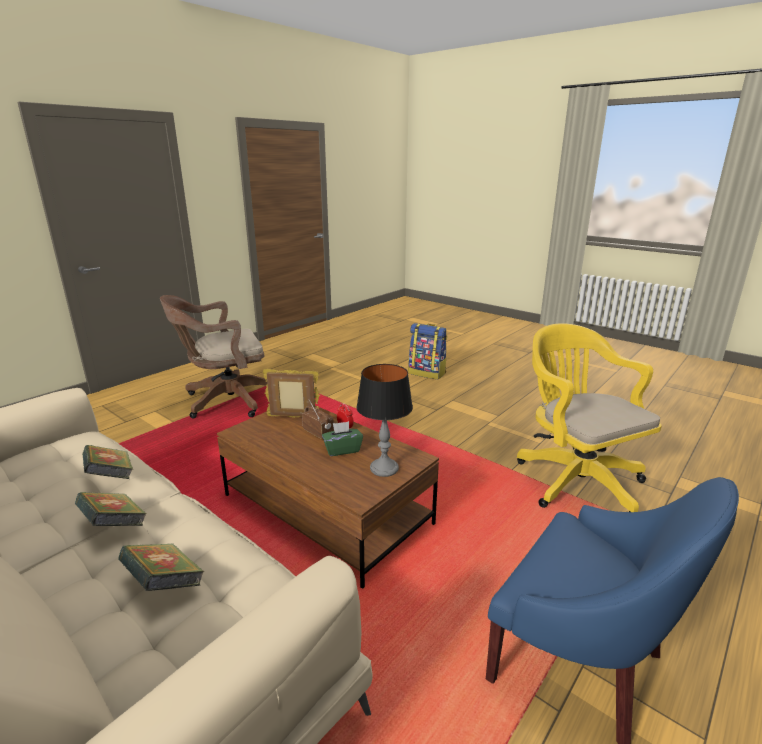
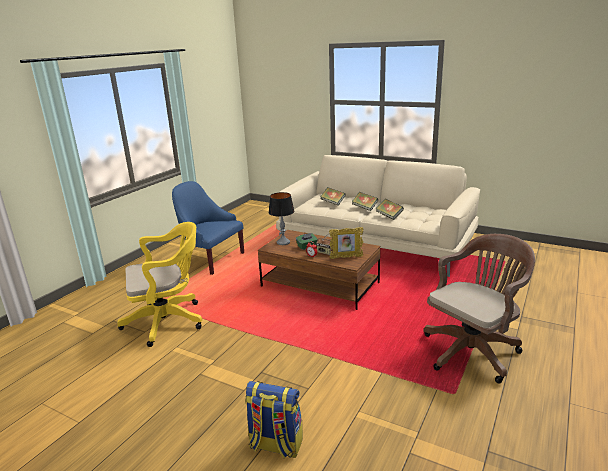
camera: 170 degrees right, 0 degrees up
yellow office chair [517,323,661,512] -> yellow office chair turned 75 degrees counterclockwise [117,222,202,347]

